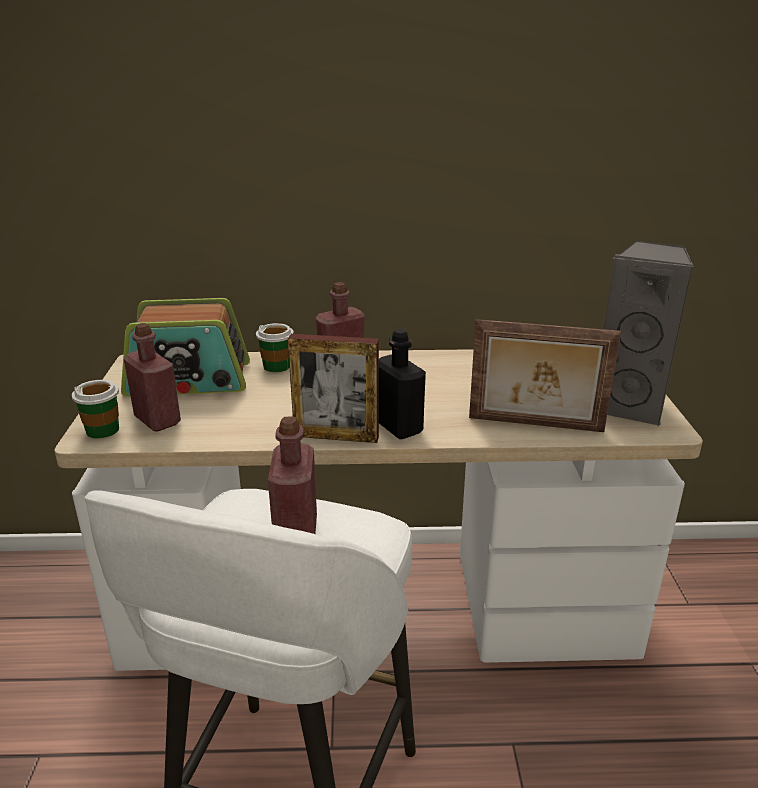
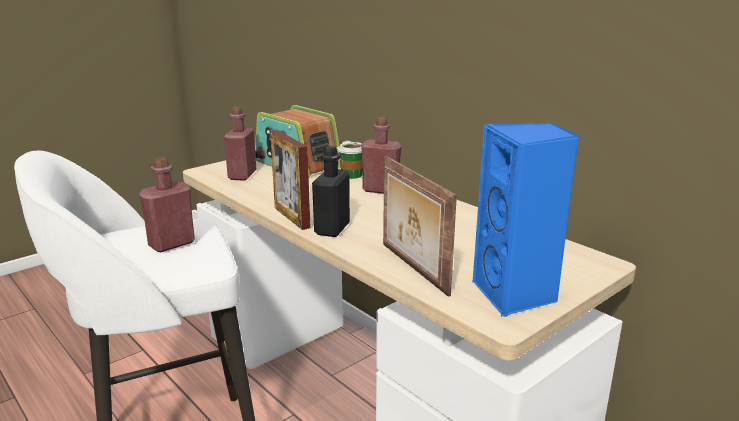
camera: 50 degrees right, 5 degrees down
cup [72,380,119,438] -> none
grey speaker [604,240,693,425] -> blue speaker [472,123,579,317]

